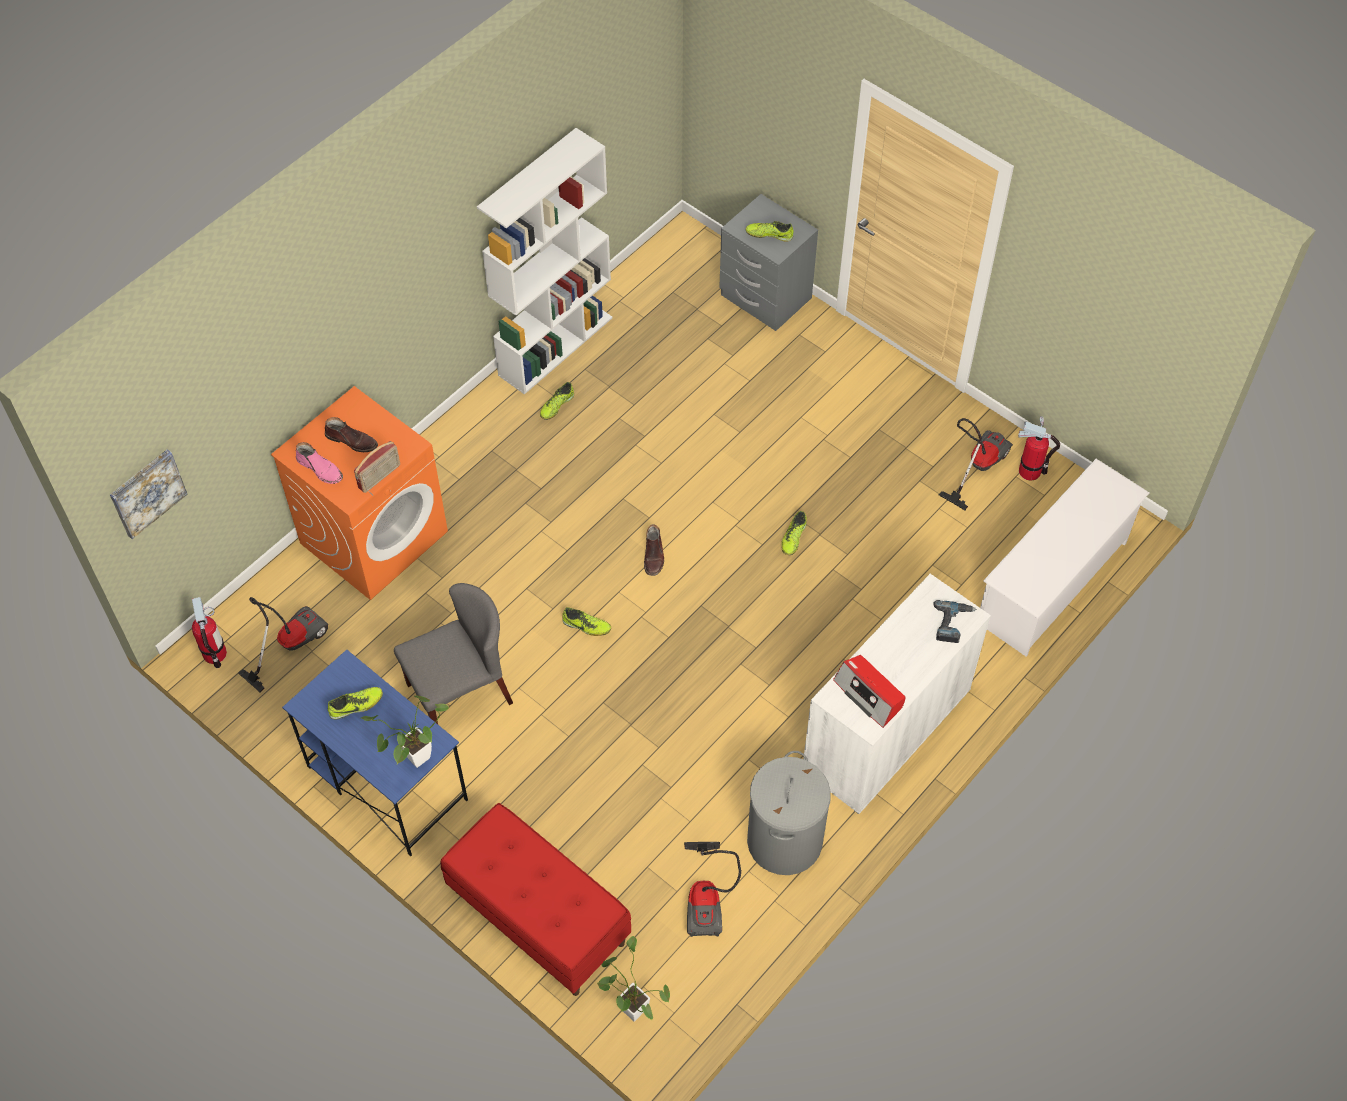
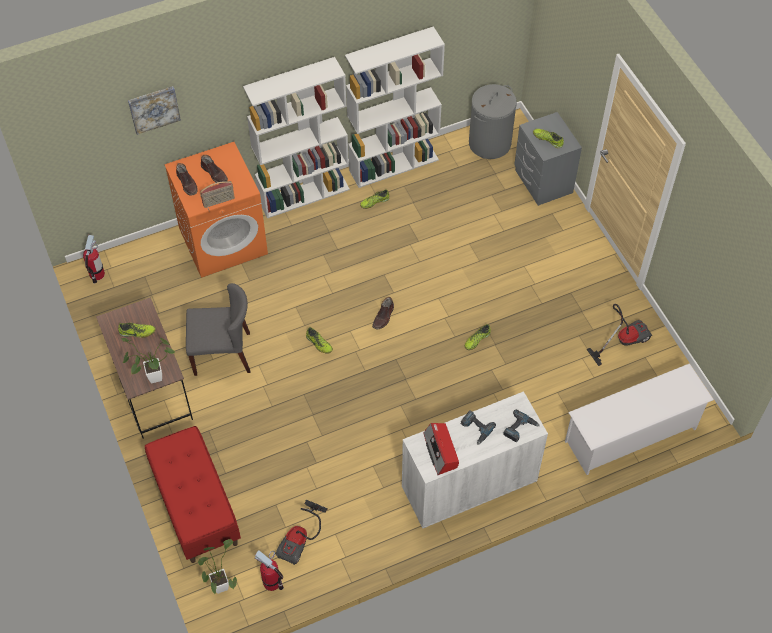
camera: 25 degrees right, 0 degrees up
picture [110,449,188,539] -> picture moved to [128,86,181,135]
vacuum cleaner [238,597,329,693] -> none
blue desk [282,650,468,856] -> brown desk [96,298,193,439]
pink boot [296,442,343,484] -> brown boot [176,163,198,196]
grey laundry basket [747,751,831,875] -> grey laundry basket moved to [469,84,517,159]
fire extinguisher [1018,416,1060,481] -> fire extinguisher moved to [254,550,284,591]
none -> white bookcase [243,57,350,218]
none -> power drill [461,410,496,445]

